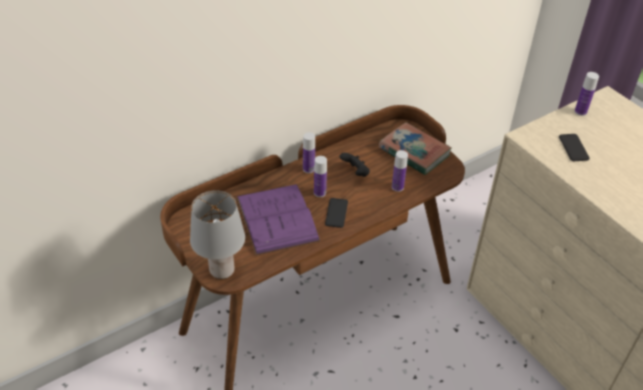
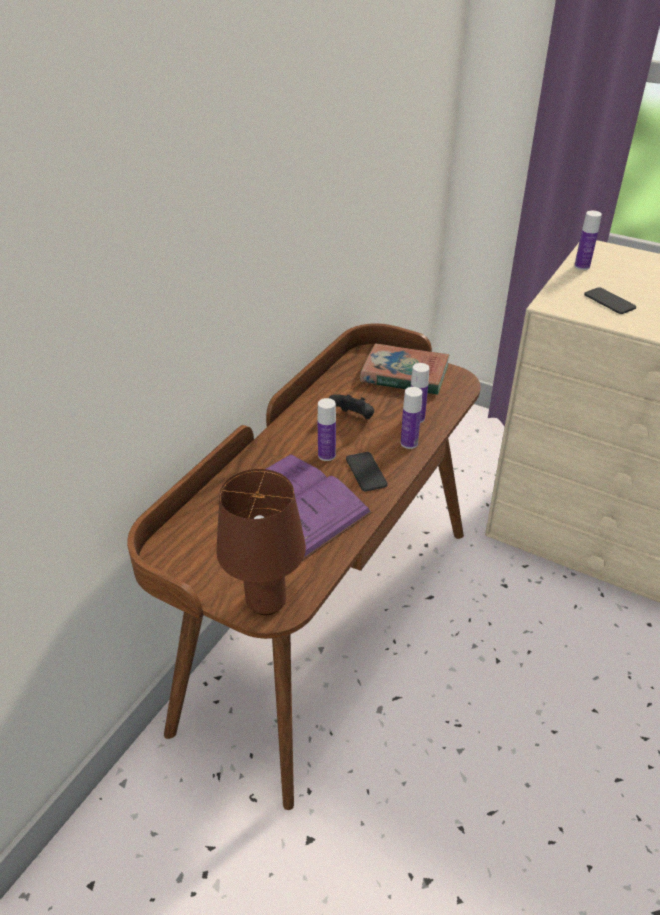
camera: 25 degrees left, 5 degrees down
grey table lamp [190,191,245,279] -> brown table lamp [216,469,306,615]
bottle [303,132,315,173] -> bottle moved to [401,387,422,449]

